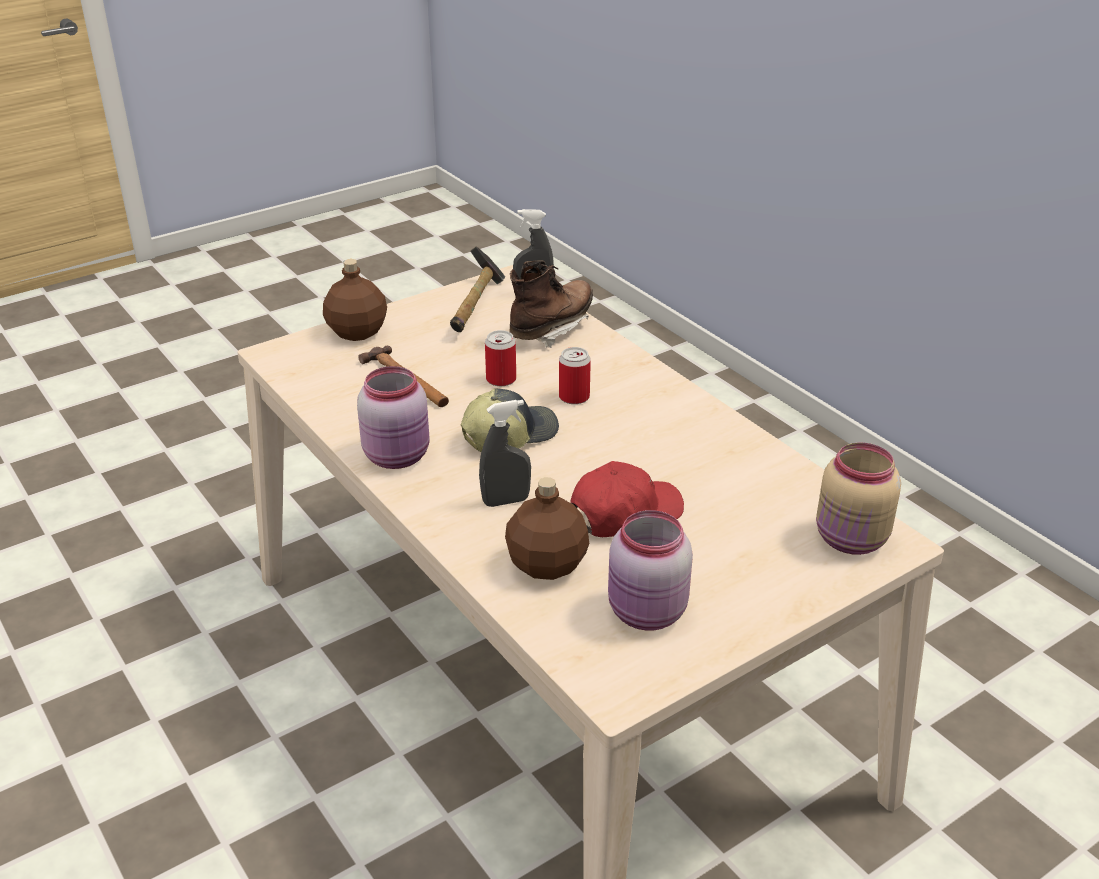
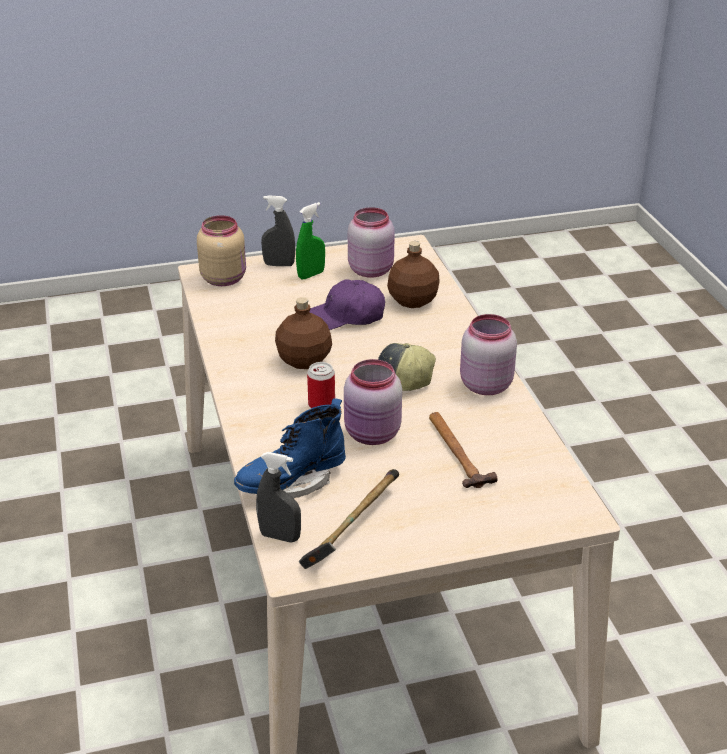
camera: 160 degrees left, 0 degrees up
brown bottle [323,259,387,341] -> brown bottle moved to [275,297,332,369]
grey spray bottle [479,400,531,507] -> grey spray bottle moved to [261,195,295,266]
can [485,330,516,386] -> pink jar [344,359,402,445]
brown boot [509,260,593,348] -> blue boot [234,399,346,498]
red cap [570,461,684,537] -> purple cap [309,279,385,330]
none -> green spray bottle [296,202,325,279]

